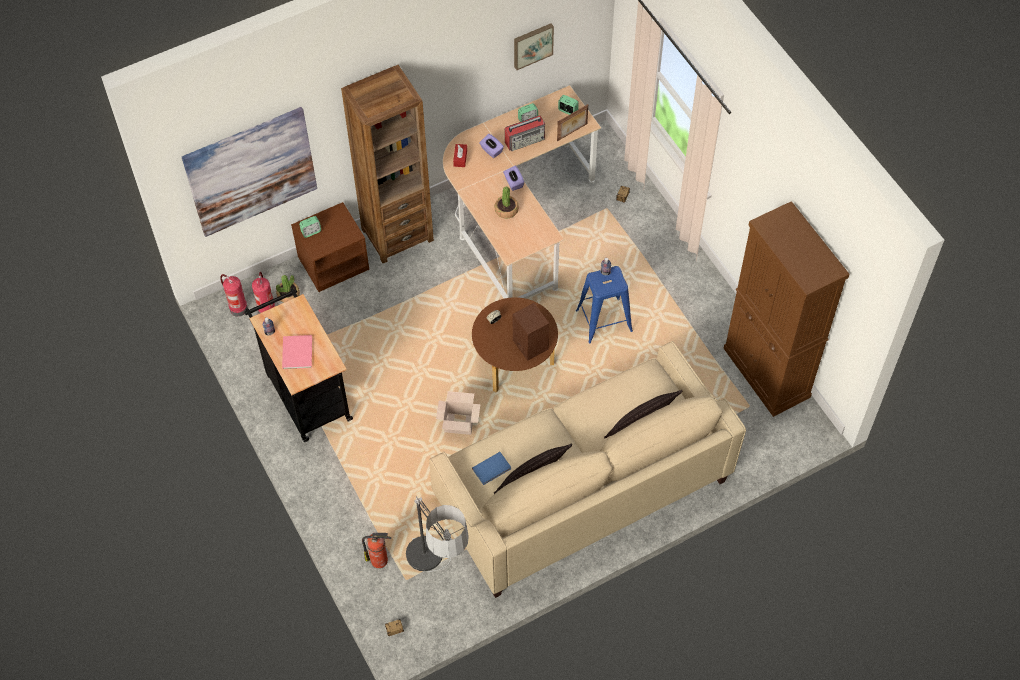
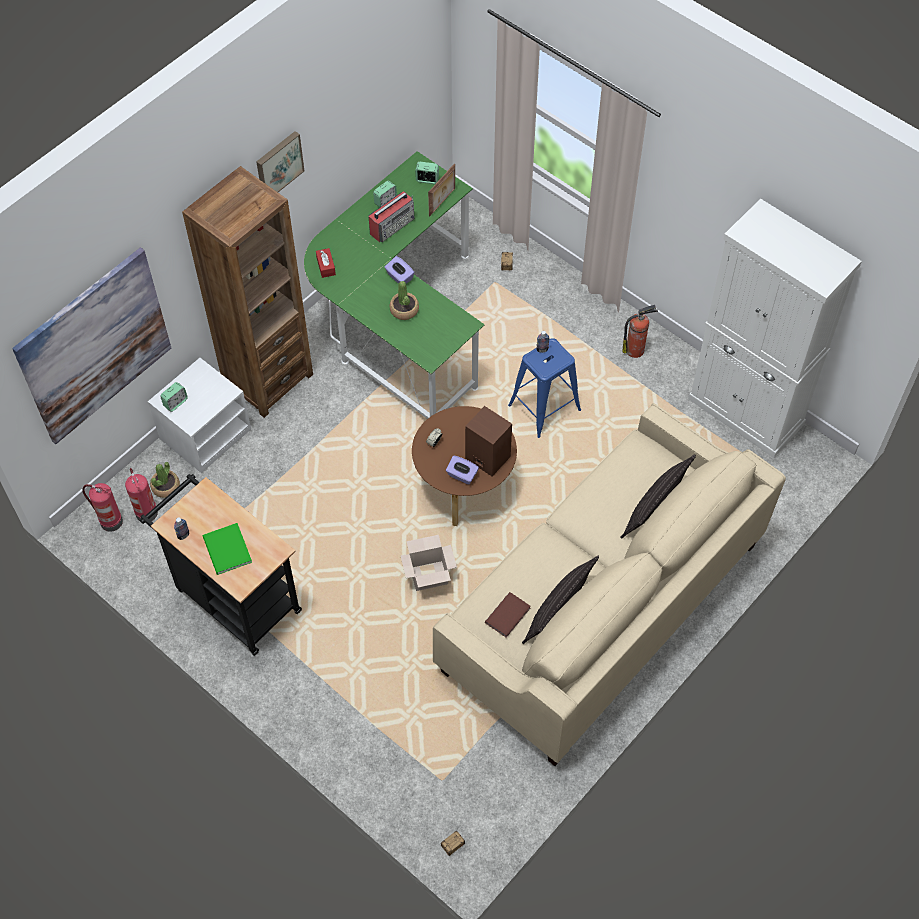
camera: 20 degrees left, 0 degrees up
pink book [282,335,312,369] -> green book [203,523,252,575]
brown nightstand [291,202,369,292] -> white nightstand [148,358,251,473]
fire extinguisher [362,533,391,568] -> fire extinguisher moved to [622,305,658,358]
floor lamp [406,496,469,572] -> none
beige desk [443,85,601,299] -> green desk [304,151,485,419]
blue book [472,452,511,485] -> brown book [485,592,531,638]
purple tissue box [479,134,504,158] -> purple tissue box moved to [446,456,479,485]
picture [514,23,554,70] -> picture moved to [256,131,304,192]
brown cabinet [724,201,849,417] -> white cabinet [688,199,862,458]

